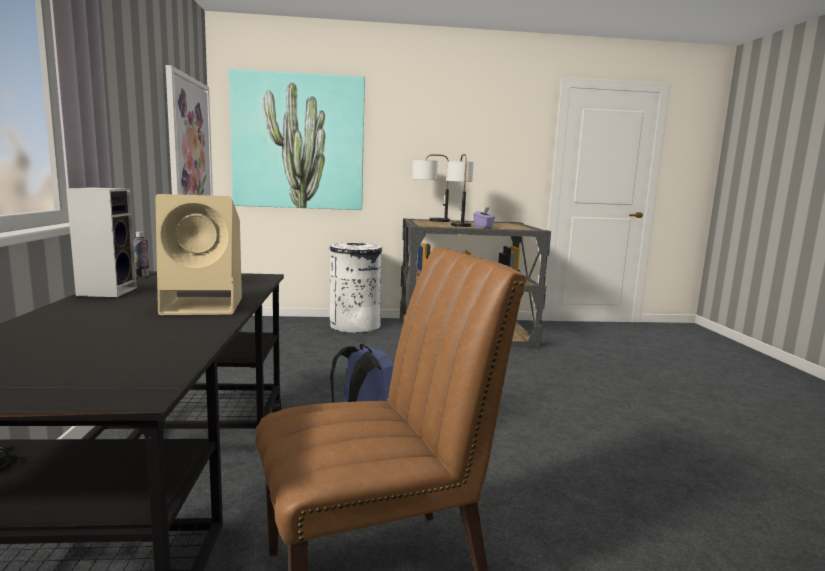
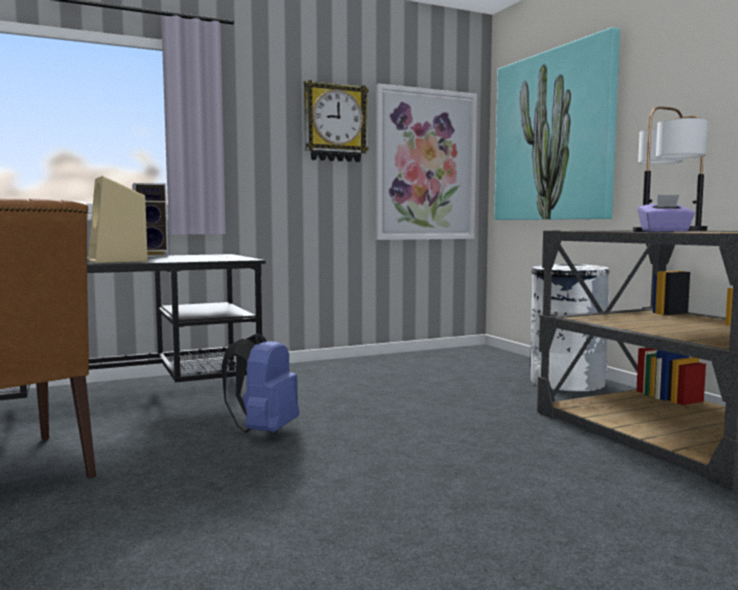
camera: 70 degrees right, 5 degrees down
bottle [134,232,150,277] -> none
none -> wall clock [304,80,369,162]

